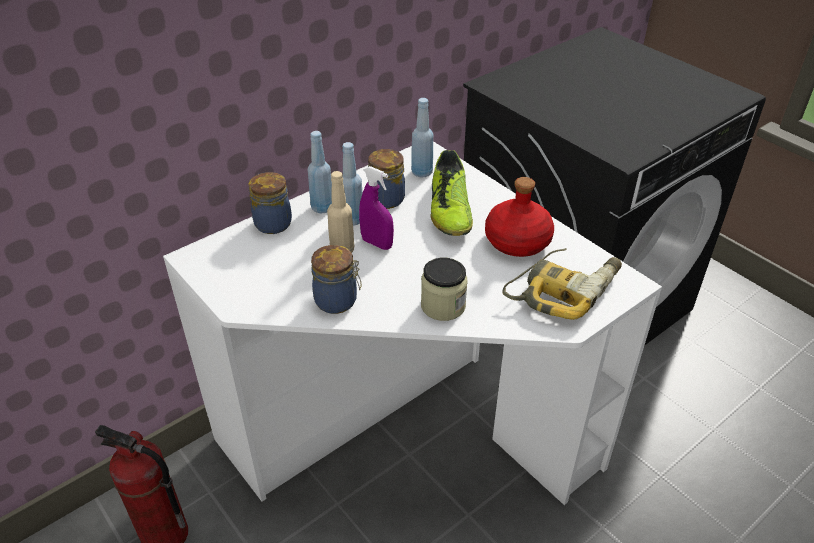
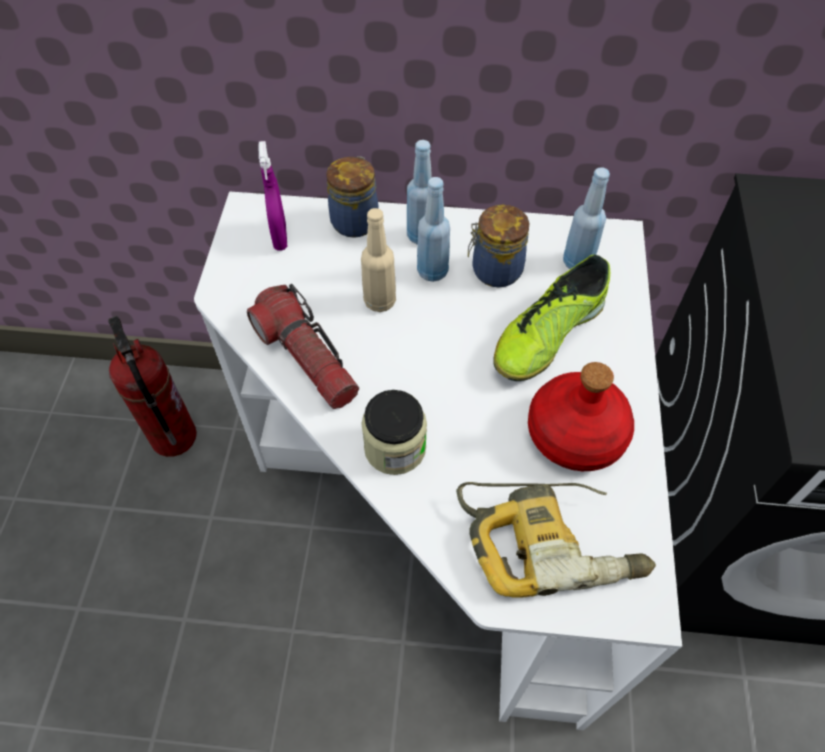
camera: 45 degrees right, 15 degrees up
jar [311,245,362,314] -> flashlight [247,284,359,409]
purple spray bottle [359,166,394,250] -> purple spray bottle moved to [258,141,287,251]

